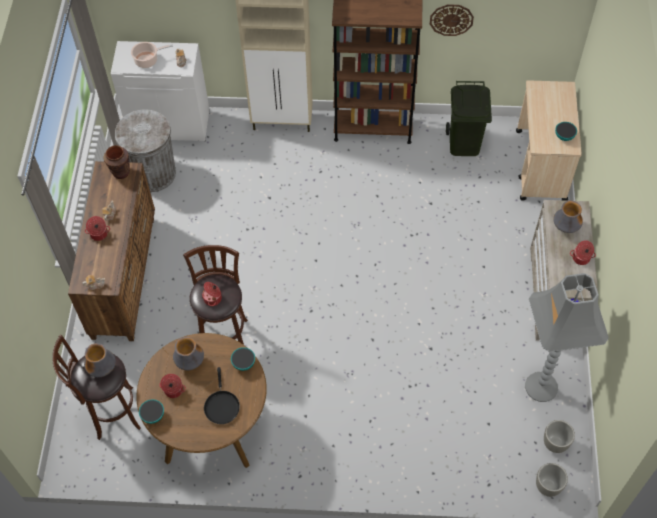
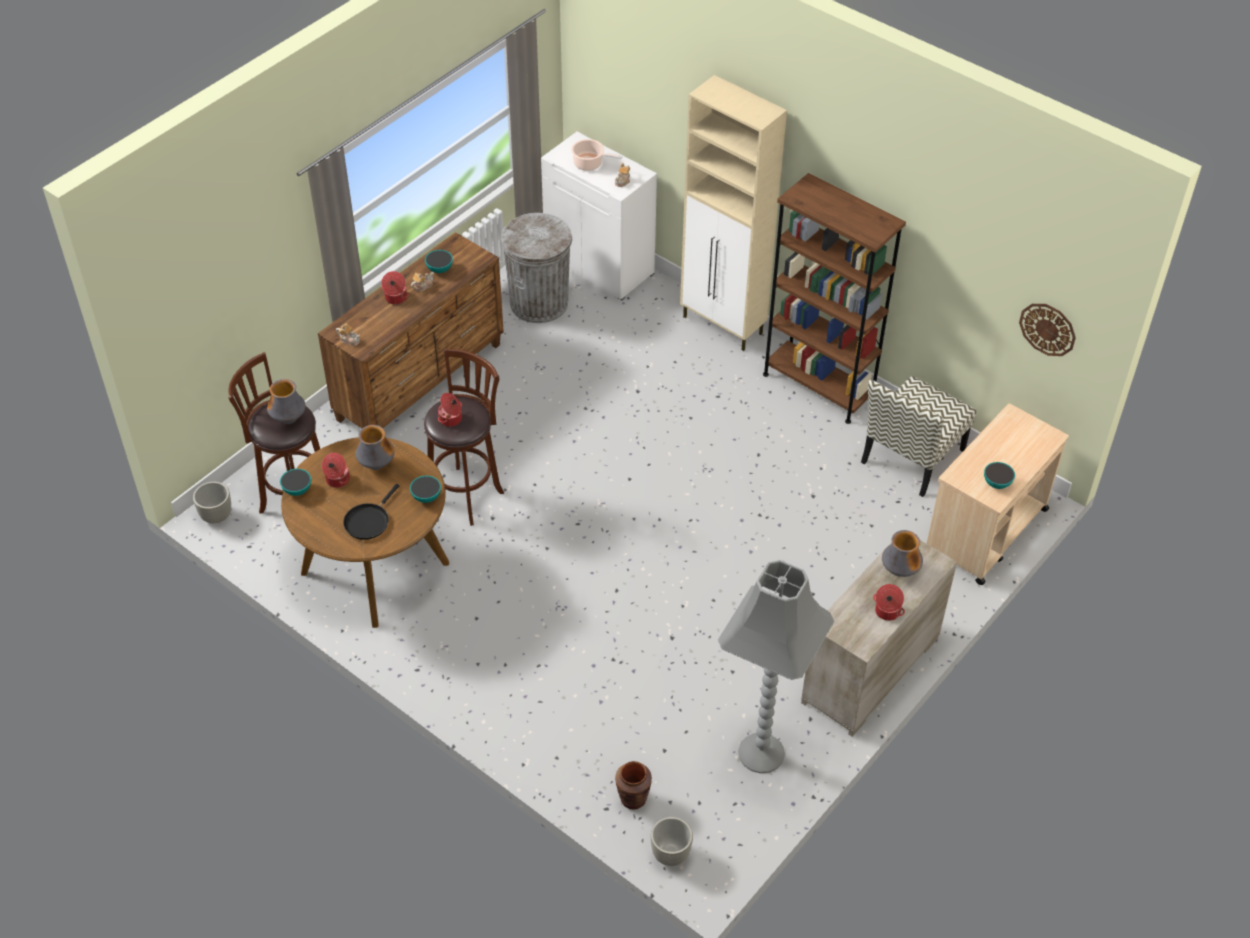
camera: 35 degrees right, 10 degrees down
brown vase [104,145,130,179] -> brown vase moved to [615,761,652,809]
wall clock [430,4,474,36] -> wall clock moved to [1019,304,1076,356]
green trash can [446,81,492,156] -> chair [861,376,976,497]
grey planter [544,420,575,453] -> grey planter moved to [193,482,231,523]
none -> bowl [425,250,453,273]

